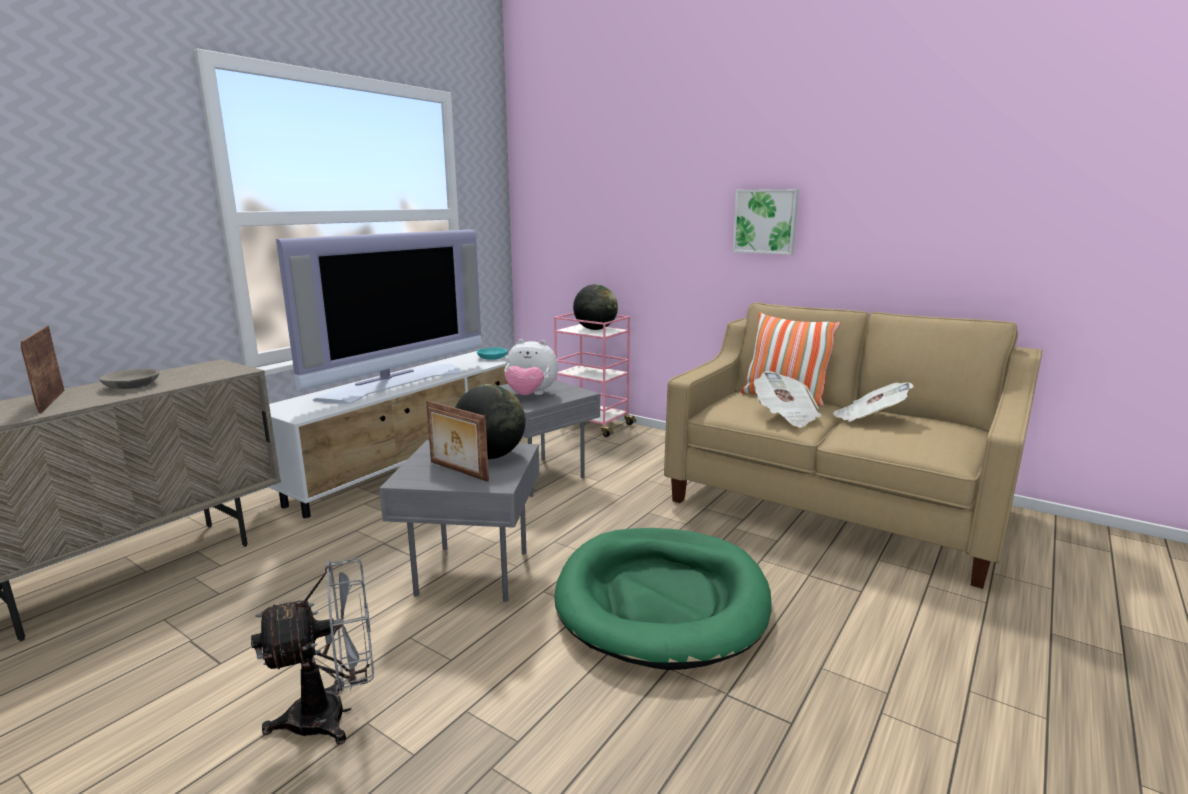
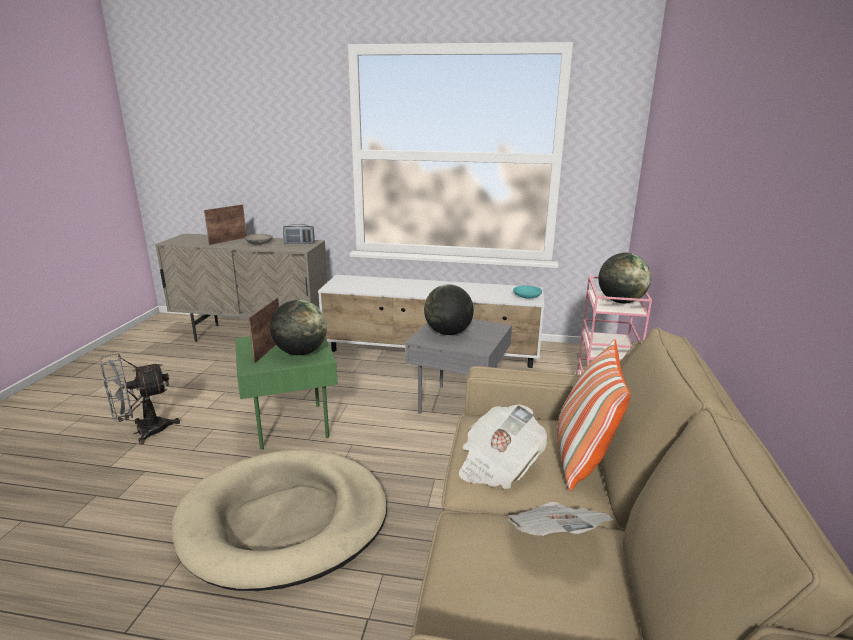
camera: 65 degrees right, 5 degrees up
grey fan [251,558,374,744] -> grey fan turned 105 degrees clockwise [100,353,180,444]
television [276,229,481,404] -> none
grey side table [379,440,539,602] -> green side table [235,336,338,450]
plush toy [504,339,558,395] -> globe [424,284,474,335]
green dog bed [554,528,772,670] -> beige dog bed [171,449,387,591]
picture [732,189,799,255] -> none
none -> radio [283,224,315,244]

